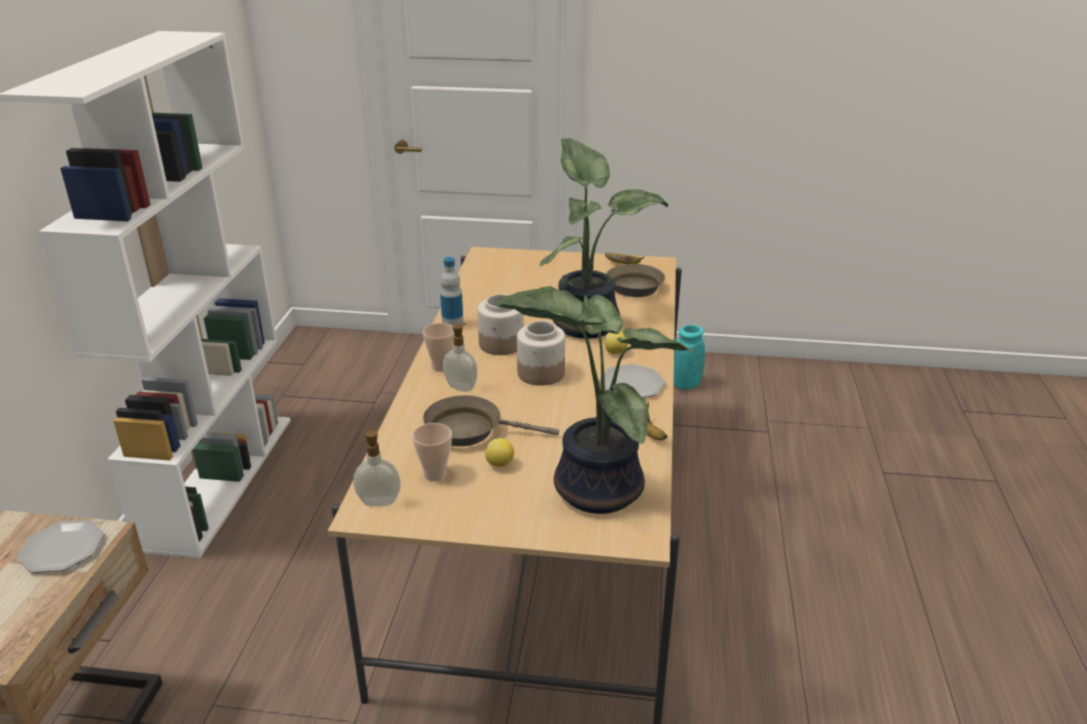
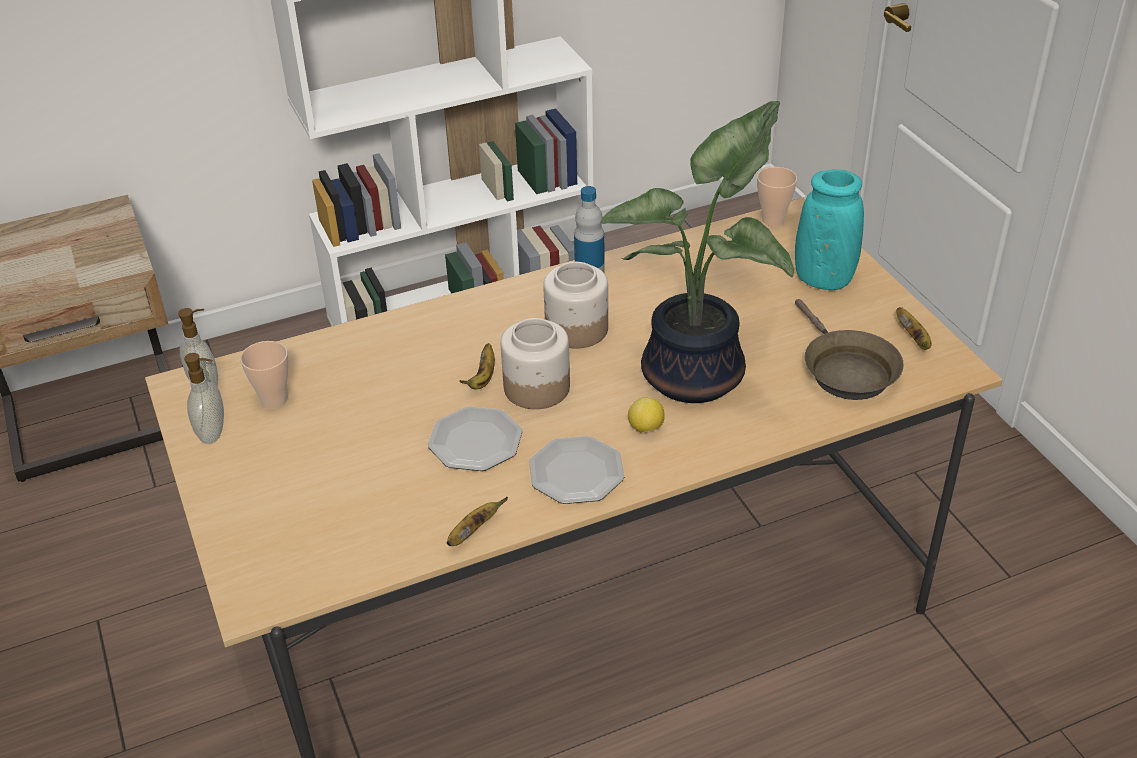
camera: 60 degrees right, 10 degrees up
plate [17,520,104,573] -> plate moved to [428,406,522,471]
cup [423,323,454,371] -> cup moved to [757,167,797,227]
brown frying pan [423,395,559,446] -> none
soap dispenser [443,323,477,392] -> soap dispenser moved to [184,353,224,444]
lemon [485,438,514,467] -> none
potted plant [493,286,695,514] -> none
turquoise vase [674,325,705,390] -> turquoise vase moved to [795,169,864,290]
none -> banana [460,343,495,390]

